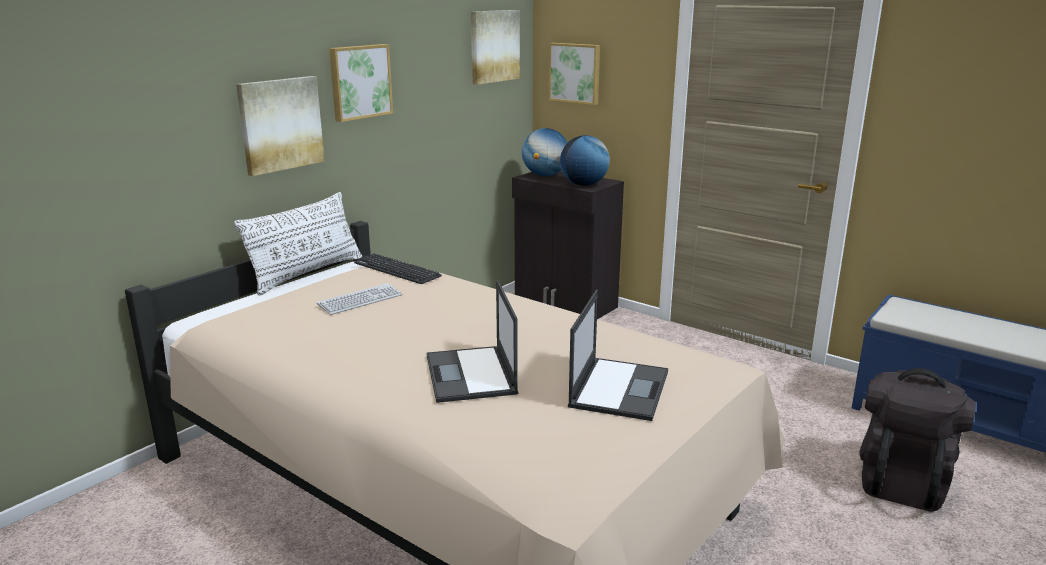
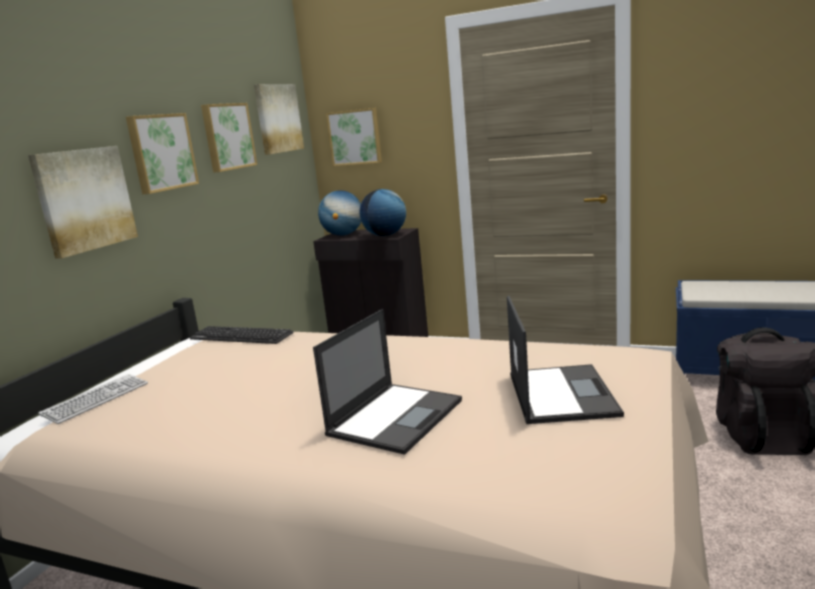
camera: 15 degrees left, 5 degrees down
white pillow [234,192,362,295] -> none
keyboard [317,283,402,315] -> keyboard moved to [38,374,148,424]
laptop [427,280,518,403] -> laptop turned 120 degrees counterclockwise [313,309,462,455]
none -> picture [201,103,257,173]

